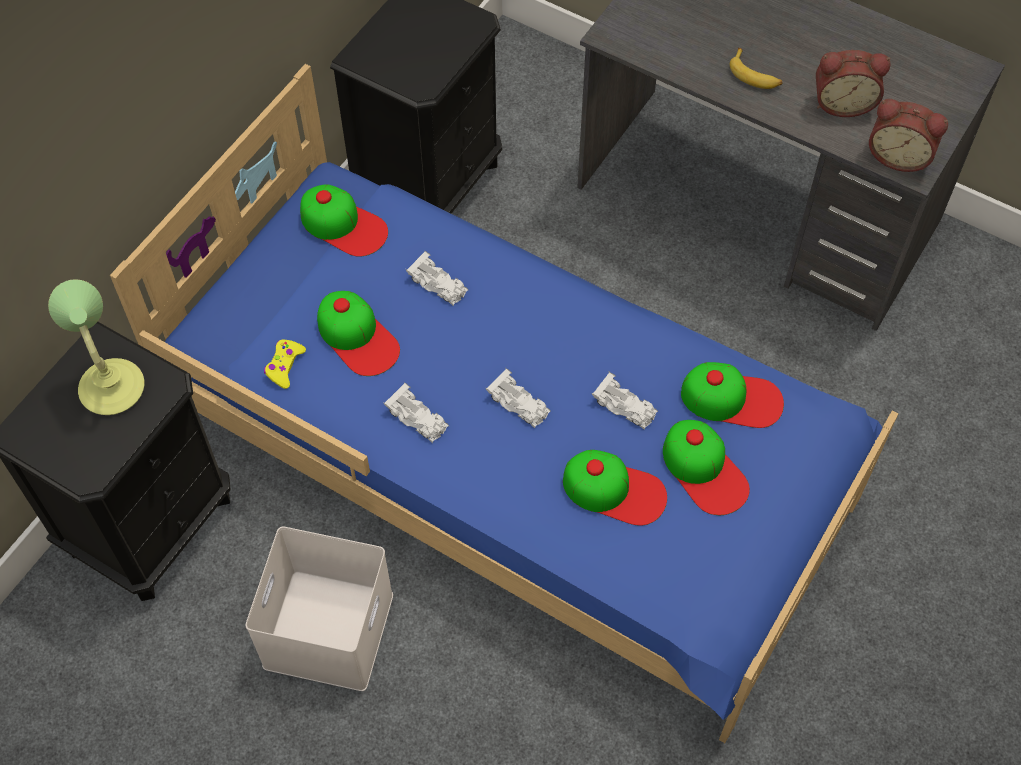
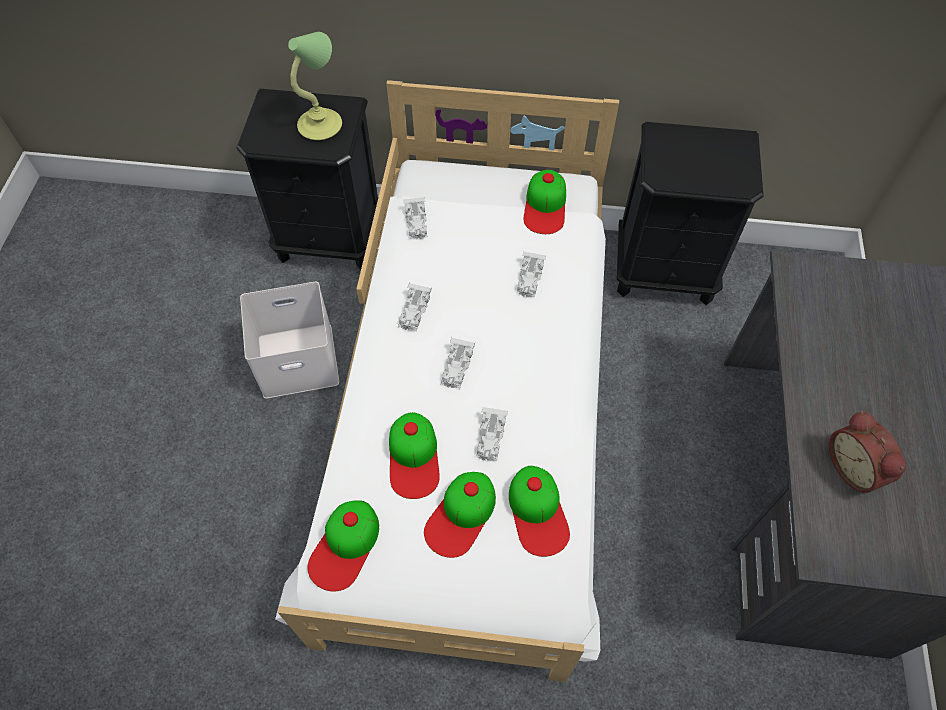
camera: 65 degrees right, 0 degrees up
blue bed [110,64,899,743] -> white bed [275,80,619,682]
yellow game controller [264,340,306,389] -> white toy car [403,197,427,239]
cap [317,291,400,376] -> cap moved to [307,500,379,592]
banana [730,48,782,89] -> none
alarm clock [869,99,948,172] -> none

